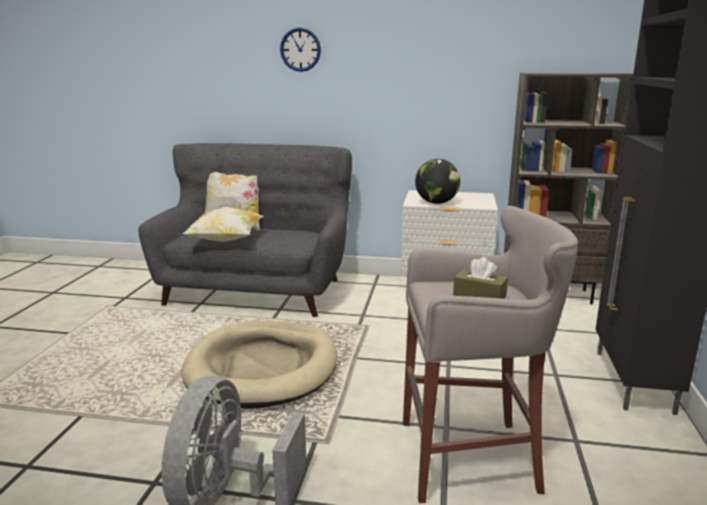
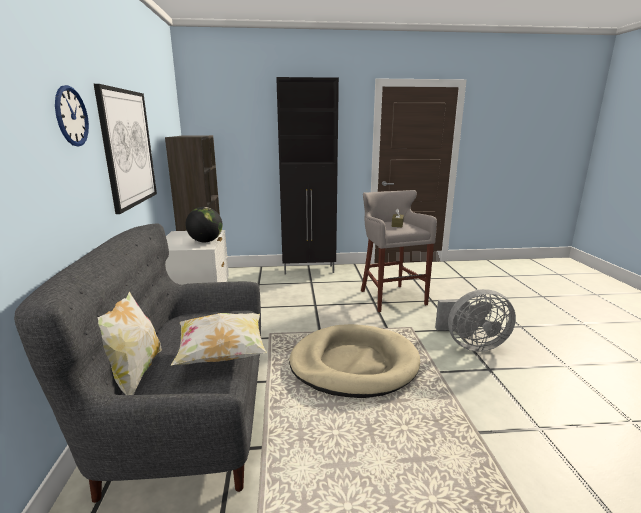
camera: 105 degrees left, 0 degrees up
none -> picture [94,84,157,214]

